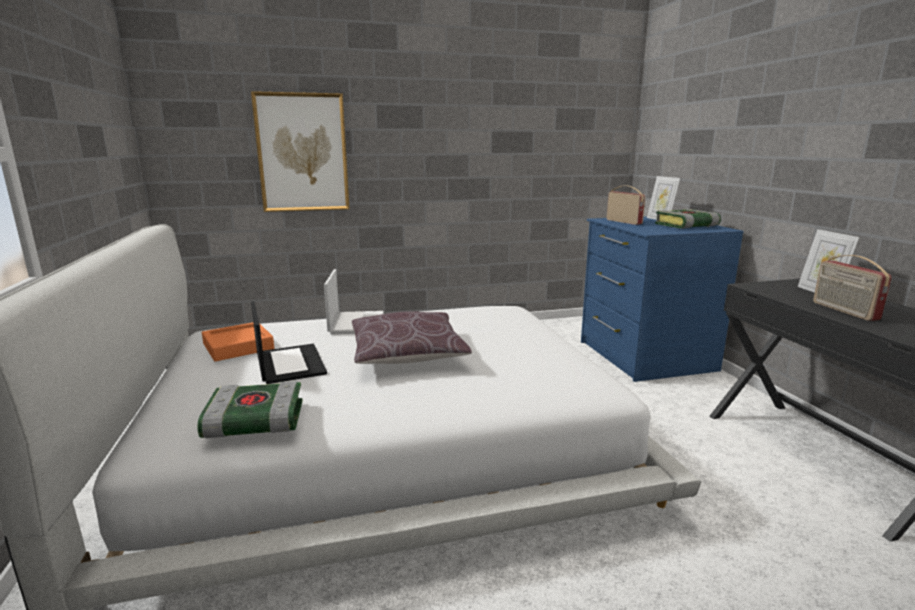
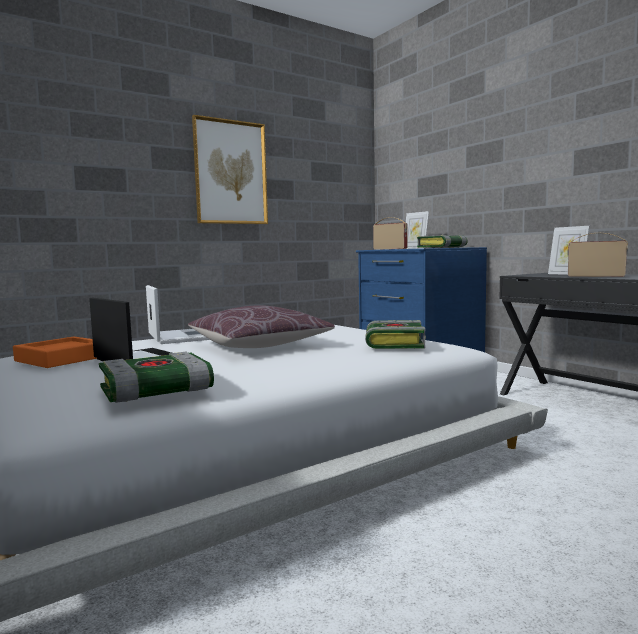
camera: 20 degrees left, 10 degrees down
picture [251,91,350,212] -> picture moved to [192,115,268,224]
radio [813,255,892,321] -> radio turned 150 degrees clockwise [567,233,628,277]
none -> book [365,320,426,349]

